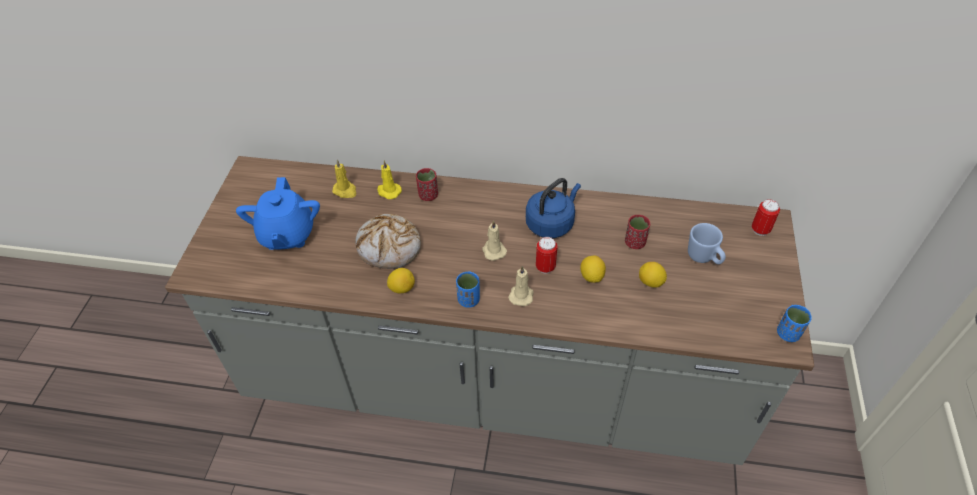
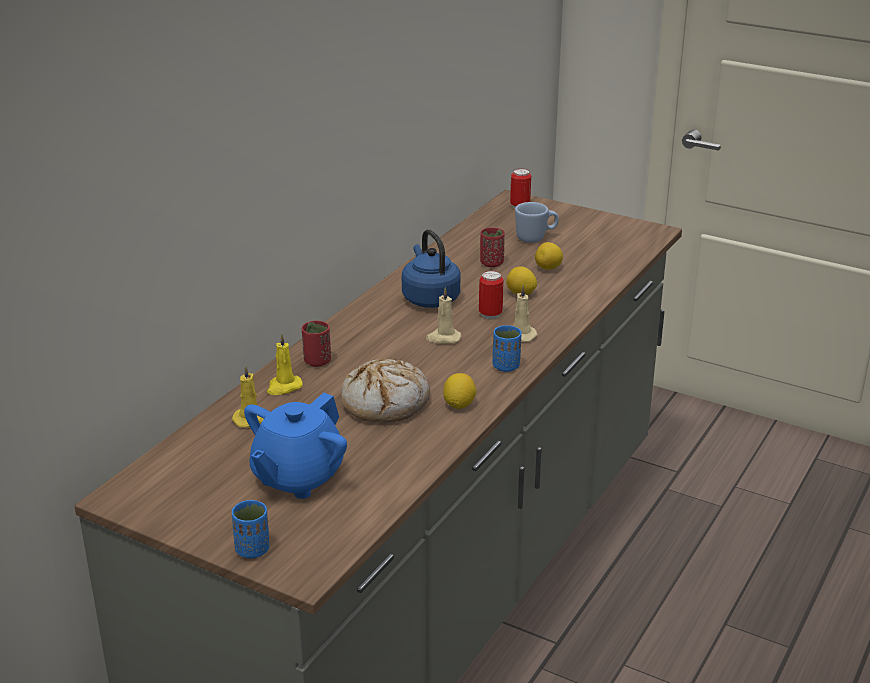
camera: 70 degrees left, 20 degrees down
blue teapot [236,177,320,250] -> blue teapot turned 105 degrees clockwise [244,393,347,499]
blue cup [777,305,812,342] -> blue cup moved to [232,500,269,558]

